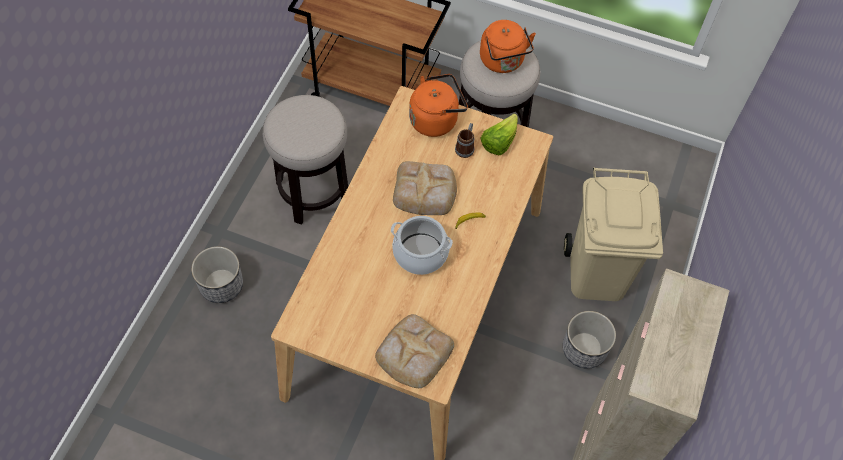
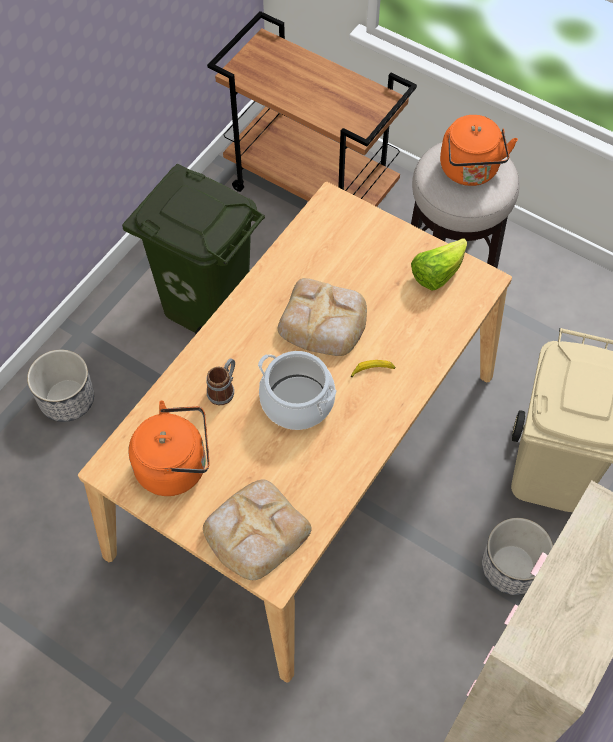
camera: 15 degrees right, 0 degrees up
stool [263,95,348,224] -> green trash can [122,164,265,335]
orange kettle [409,74,468,137] -> orange kettle moved to [128,400,209,496]
mug [455,123,474,158] -> mug moved to [207,358,235,405]

